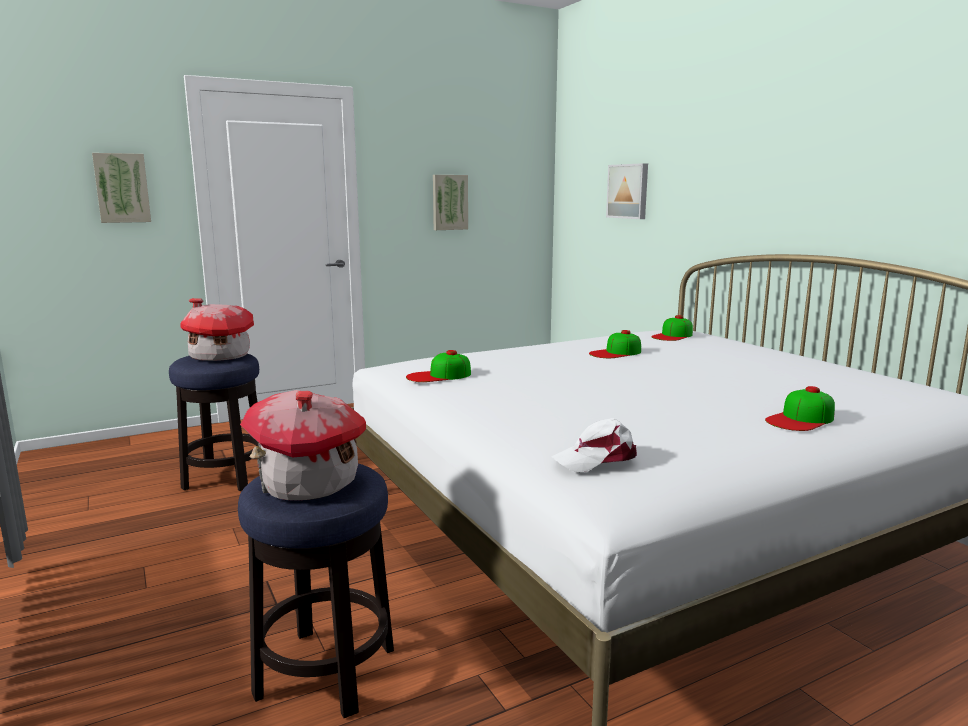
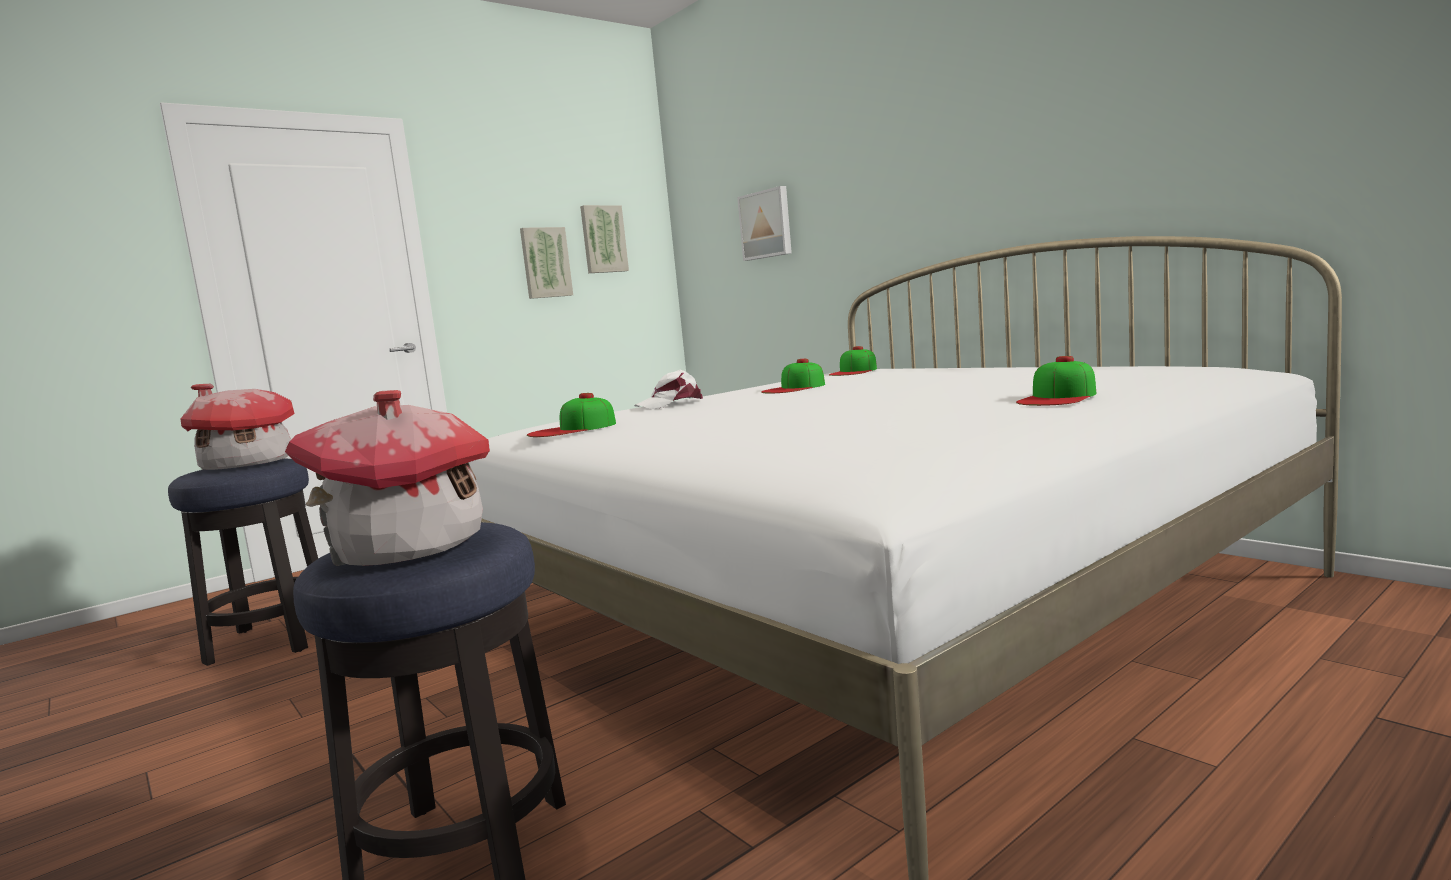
camera: 10 degrees left, 5 degrees down
picture [92,153,151,223] -> picture moved to [580,205,629,273]
white cap [551,418,637,472] -> white cap moved to [634,370,703,409]

